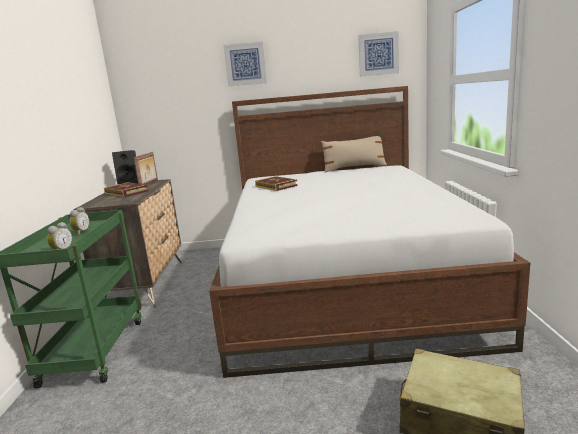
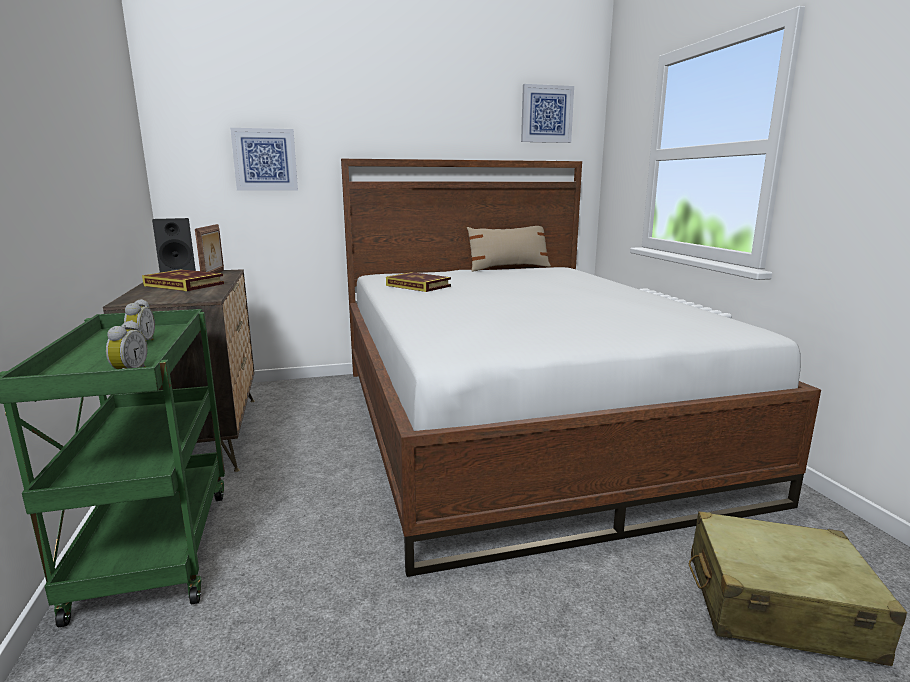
camera: 15 degrees left, 0 degrees up
picture [223,42,267,86] -> picture moved to [230,128,298,191]

